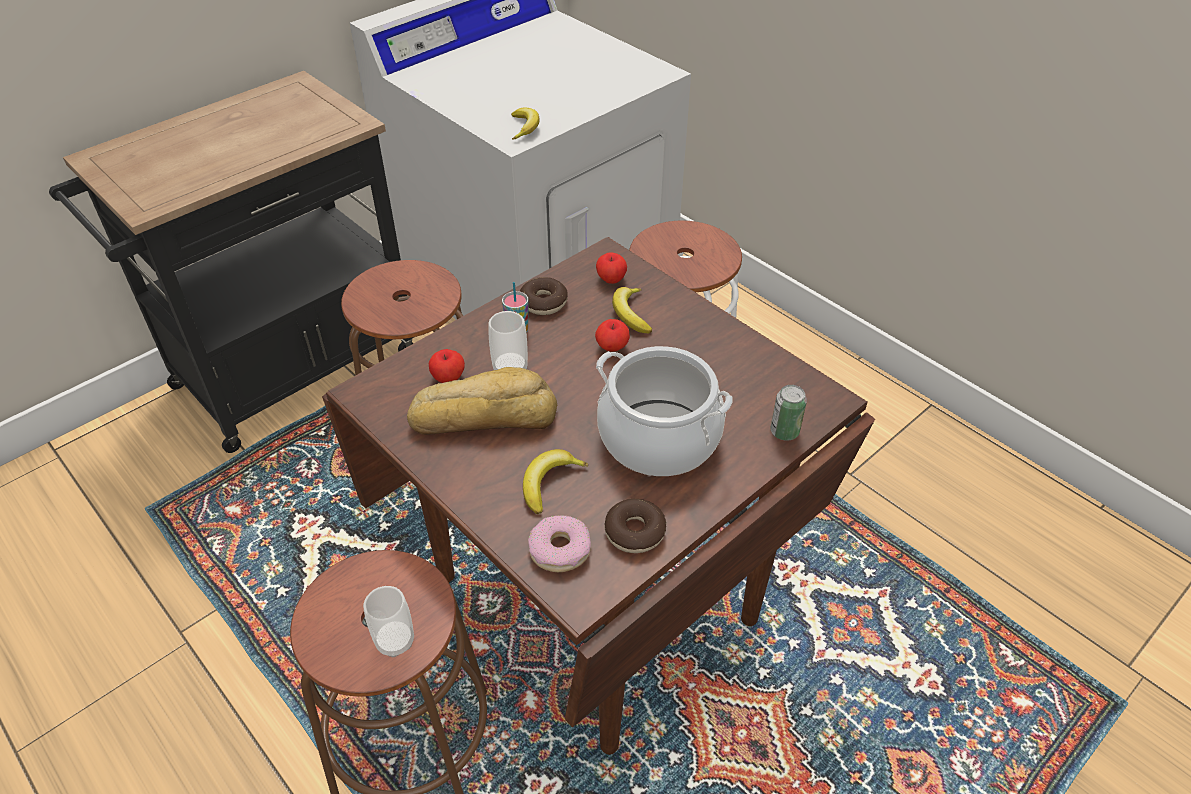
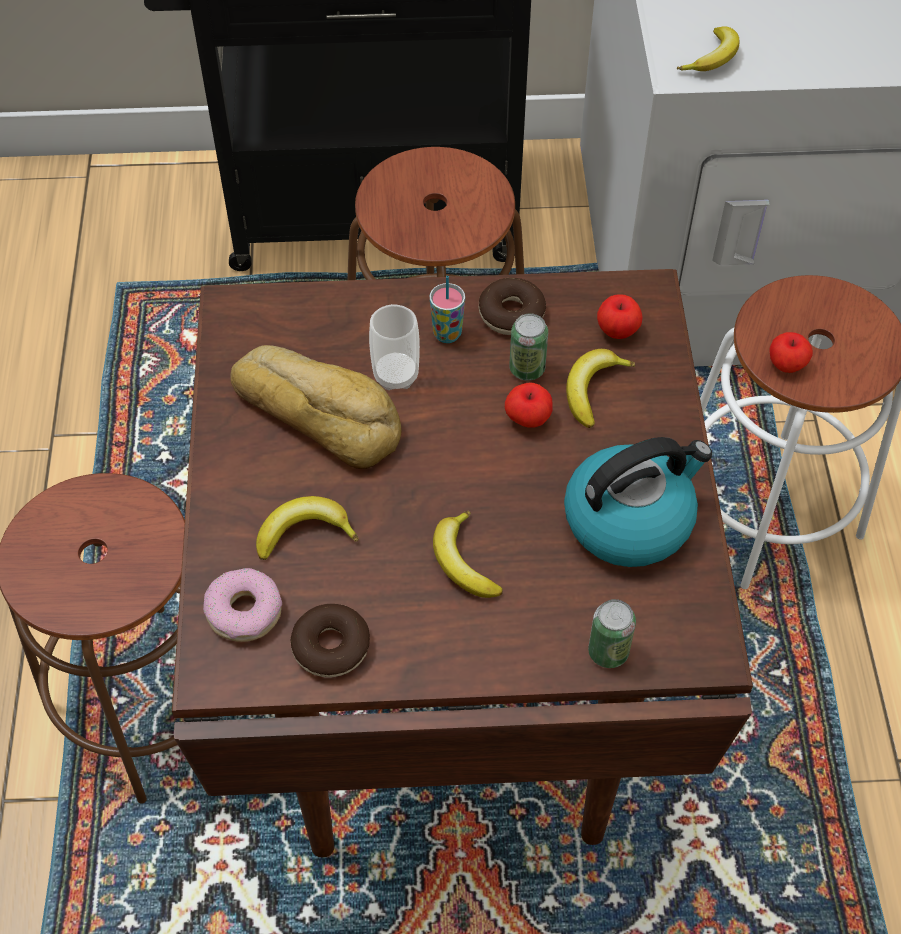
camera: 40 degrees right, 10 degrees up
cup [363,586,414,657] -> none
apple [429,349,465,383] -> apple moved to [769,332,813,373]
cooking pot [596,346,733,476] -> banana [433,511,503,598]
none -> can [509,313,548,381]
none -> kettle [564,437,712,567]

